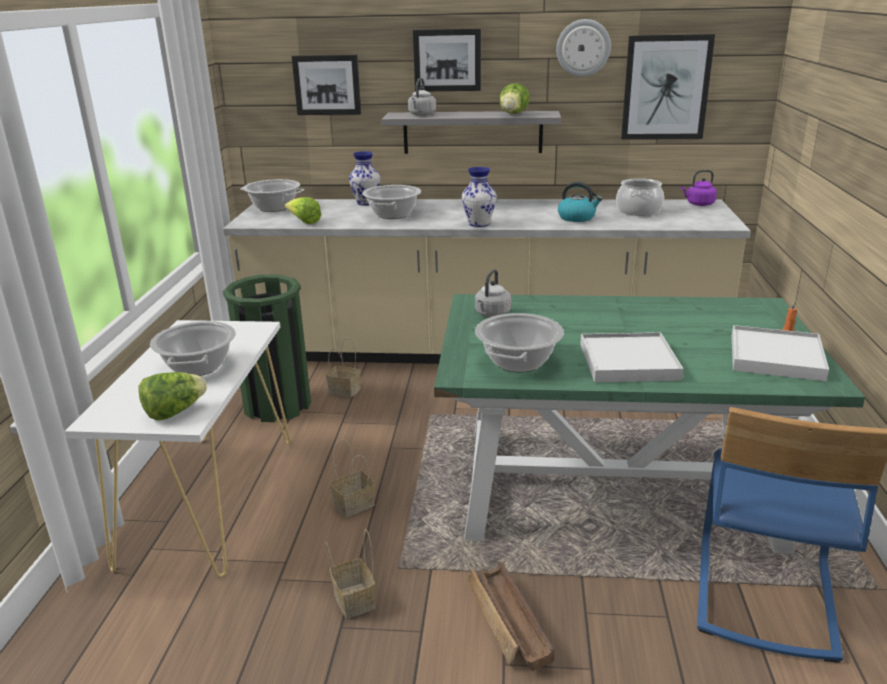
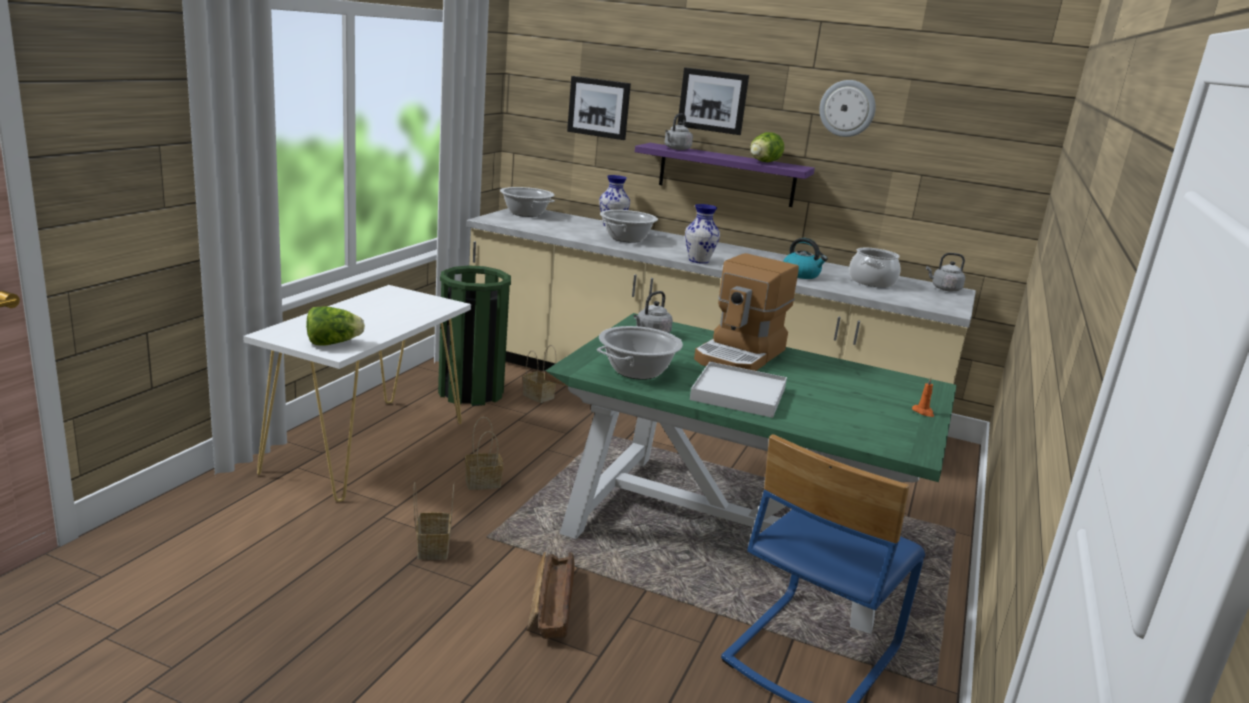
camera: 15 degrees right, 5 degrees down
cooking pot [150,321,236,376] -> none
lettuce [285,197,321,224] -> none
grey shelf [381,111,561,154] -> purple shelf [635,143,815,207]
picture [621,34,715,140] -> none
purple kettle [681,169,717,206] -> grey kettle [926,253,965,291]
white tray [732,325,829,381] -> none
none -> coffee machine [694,253,799,371]

